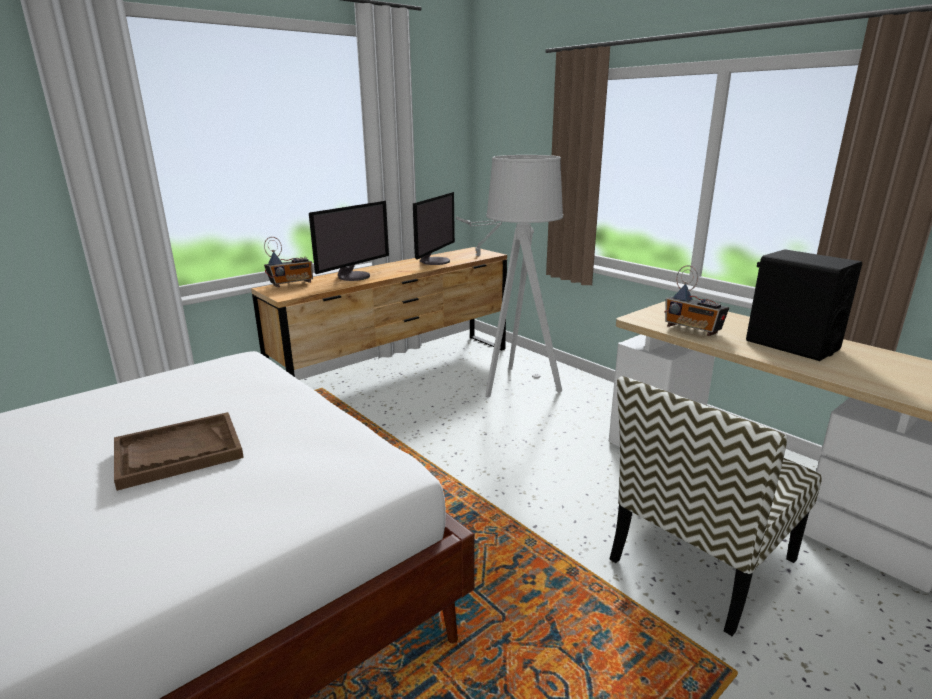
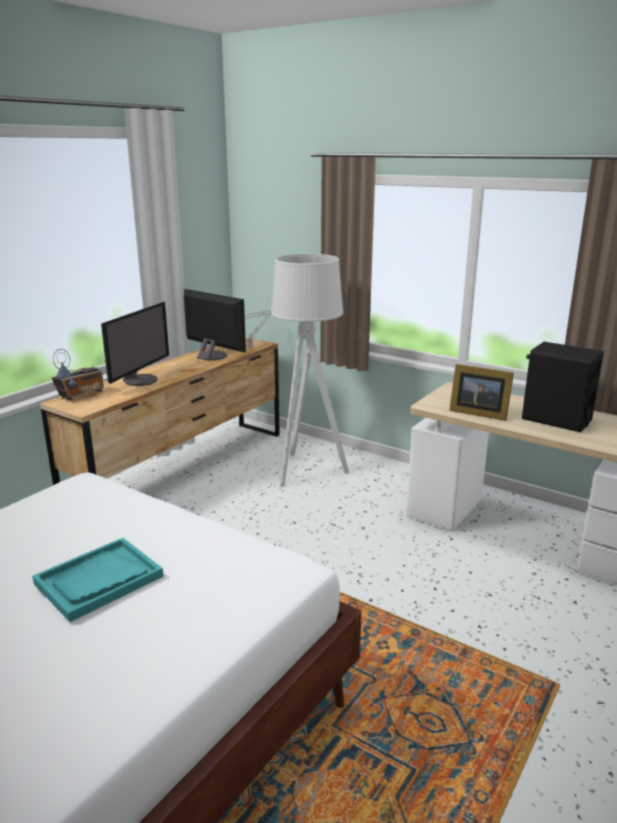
camera: 15 degrees left, 0 degrees up
brown tray [114,412,244,491] -> turquoise tray [32,538,163,622]
monitor [413,192,455,265] -> monitor turned 60 degrees counterclockwise [184,289,246,361]
chair [610,376,822,636] -> none
radio [664,265,729,336] -> picture frame [449,364,514,421]

